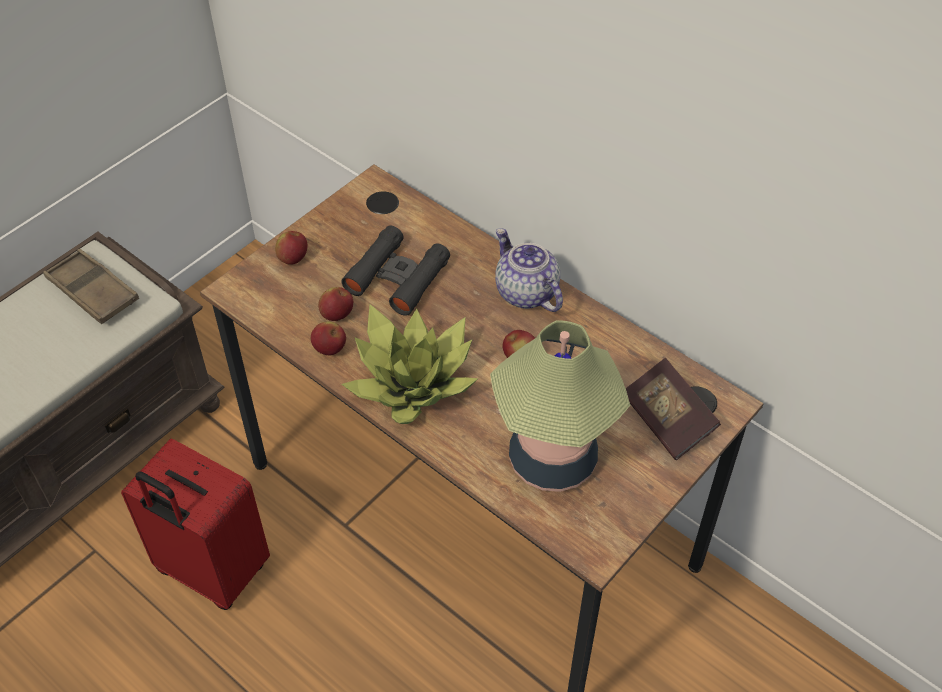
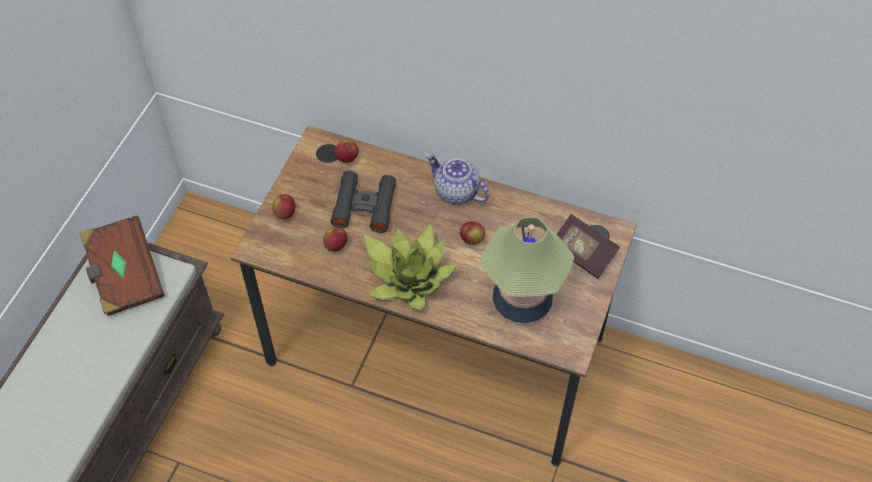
camera: 20 degrees left, 5 degrees up
brown tray [43,249,139,324] -> brown book [79,216,164,316]
red suitcase [121,438,270,610] -> none
apple [311,321,346,355] -> apple moved to [335,140,359,163]

